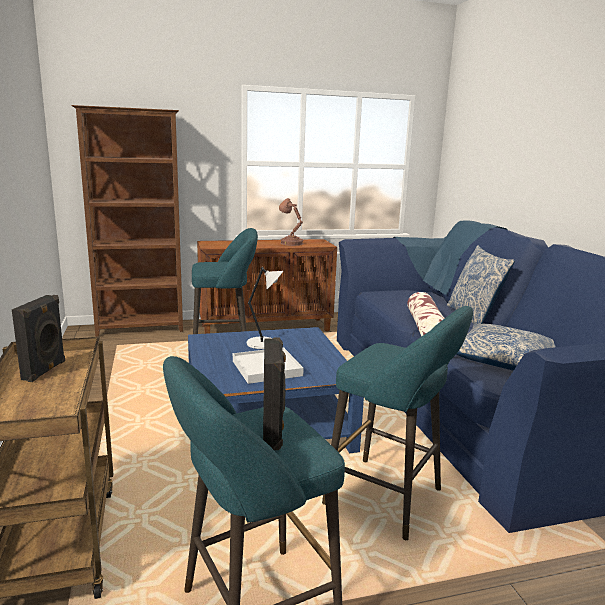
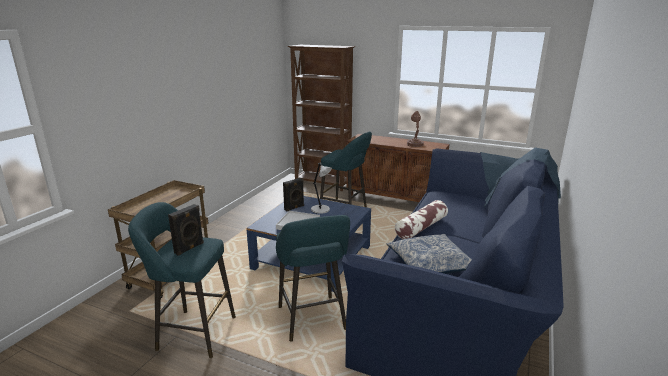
camera: 40 degrees right, 5 degrees up
black speaker [12,295,65,382] -> black speaker moved to [283,178,304,211]
pillow [447,245,515,324] -> none

